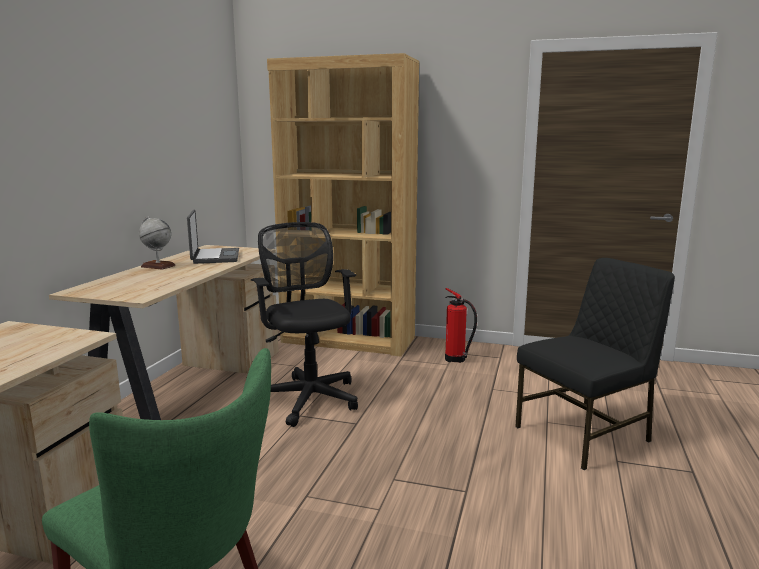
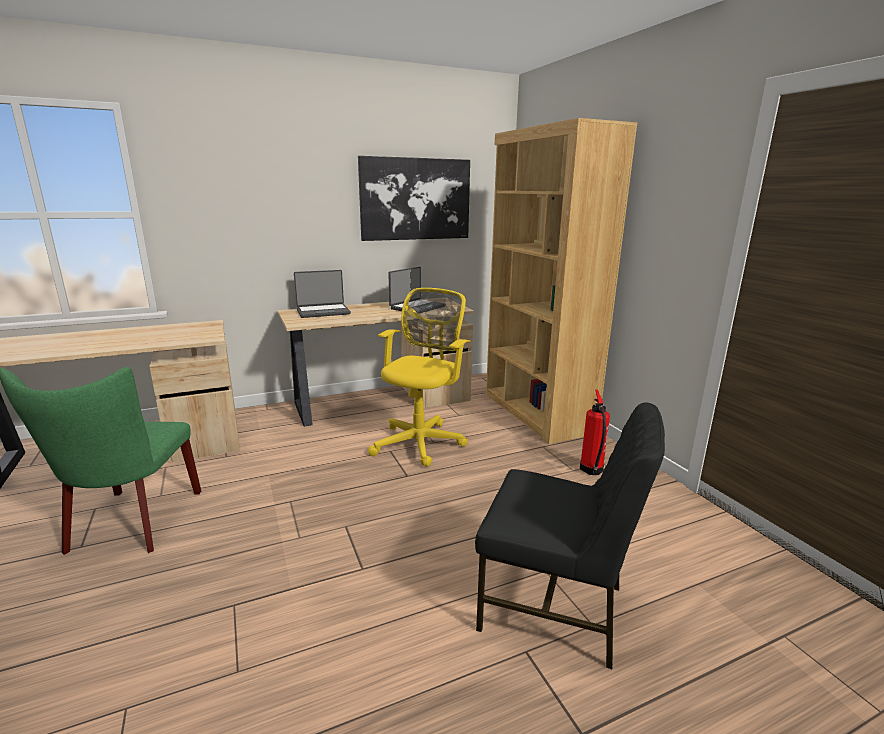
camera: 50 degrees right, 5 degrees up
globe [139,216,176,270] -> none
black office chair [251,222,358,427] -> yellow office chair [368,288,471,467]
none -> laptop [294,270,351,318]
none -> picture [358,156,470,241]

